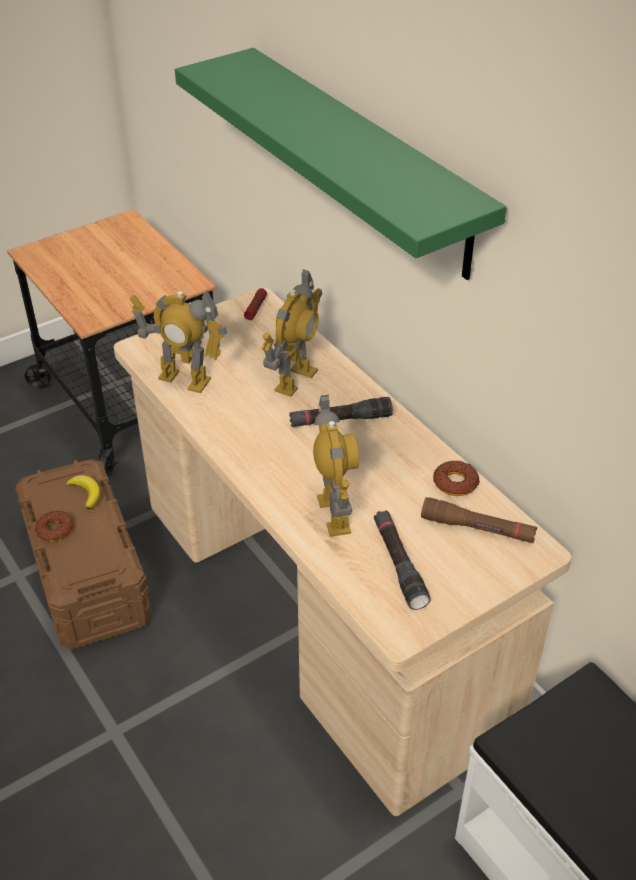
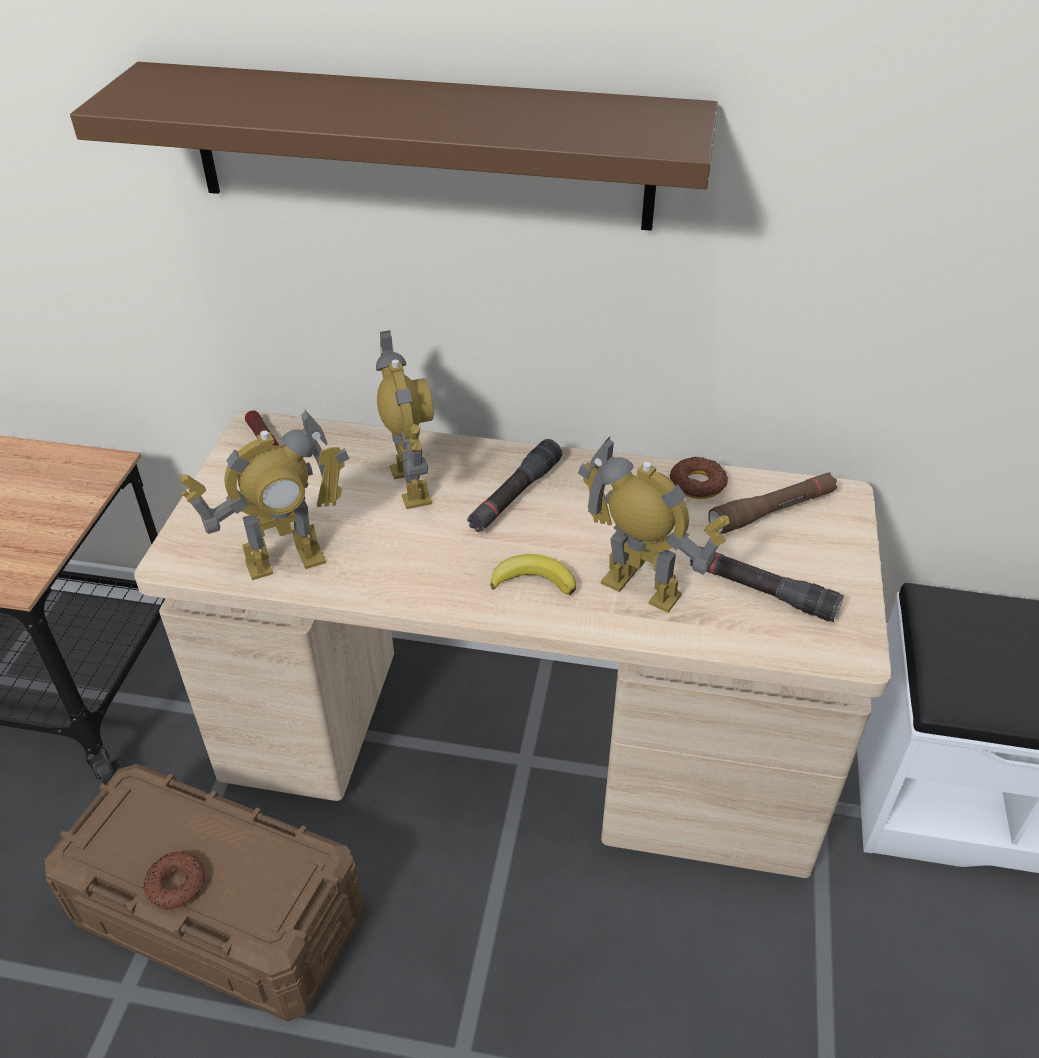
camera: 45 degrees left, 0 degrees up
banana [66,475,101,510] -> banana moved to [490,554,576,595]
green shelf [175,48,507,280] -> brown shelf [70,62,718,231]

